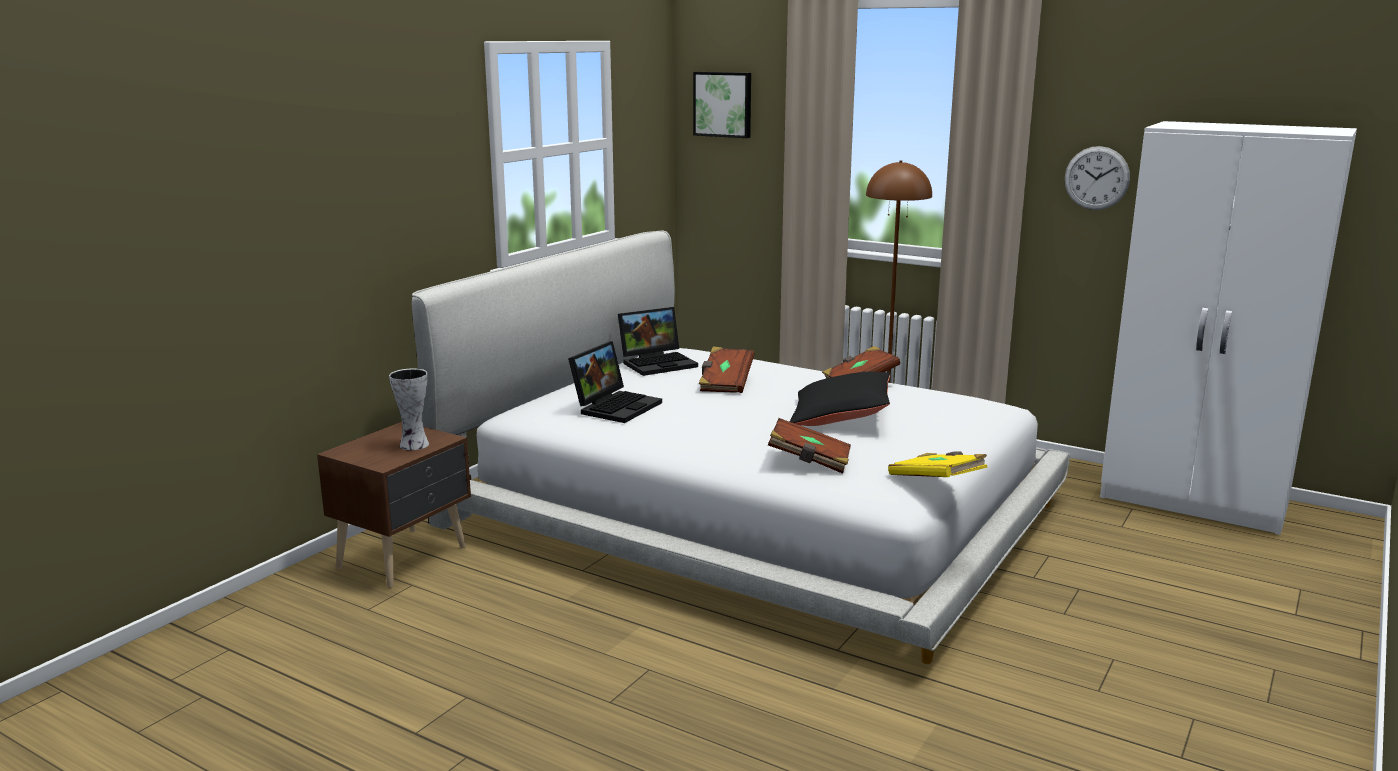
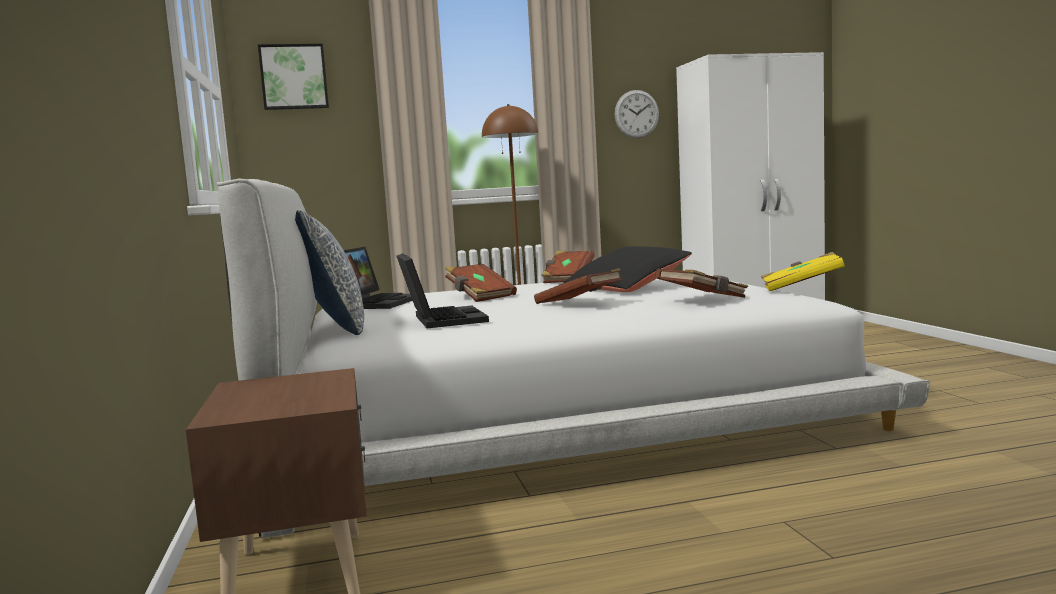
camera: 45 degrees left, 10 degrees down
vase [389,368,429,450] -> none
none -> pillow [295,209,364,335]
none -> brown book [534,268,622,304]

